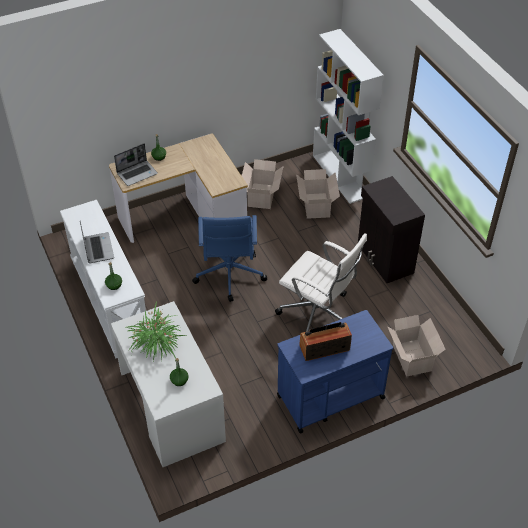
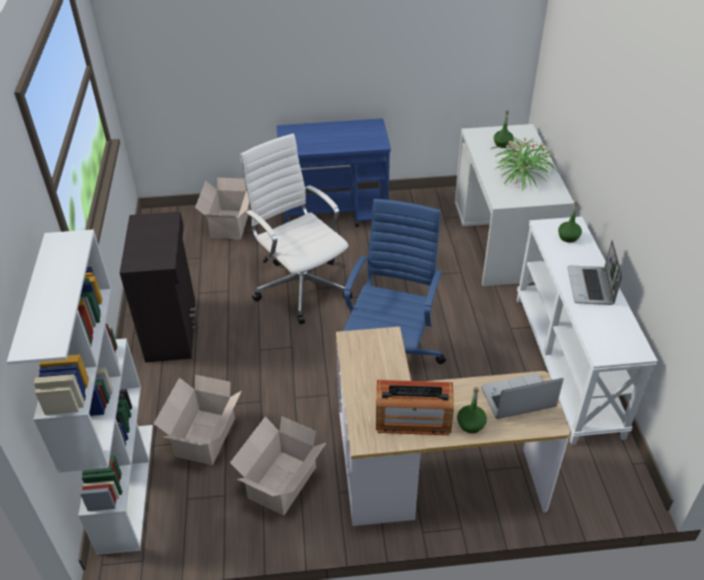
camera: 160 degrees left, 5 degrees down
radio [299,322,352,361] -> radio moved to [376,380,454,435]

